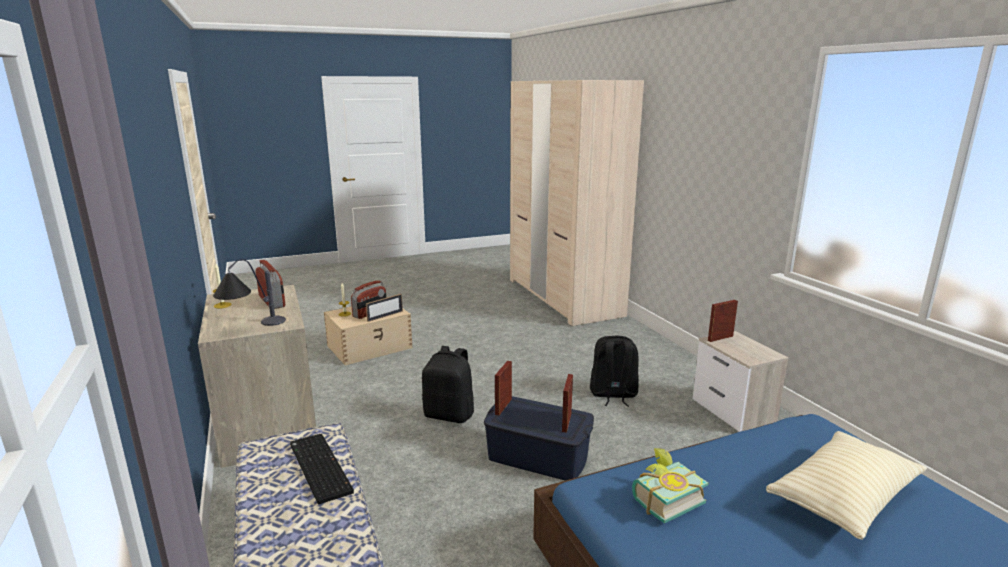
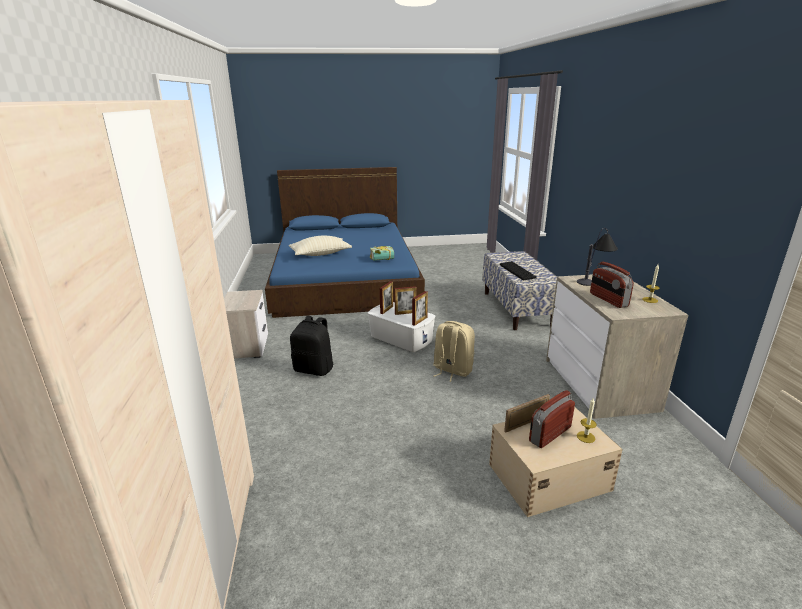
camera: 165 degrees left, 5 degrees up
black backpack [422,346,474,423] -> beige backpack [433,321,475,382]
blue storage box [484,396,594,481] -> white storage box [367,302,436,352]
picture frame [708,300,738,342] -> picture frame moved to [394,286,417,315]

